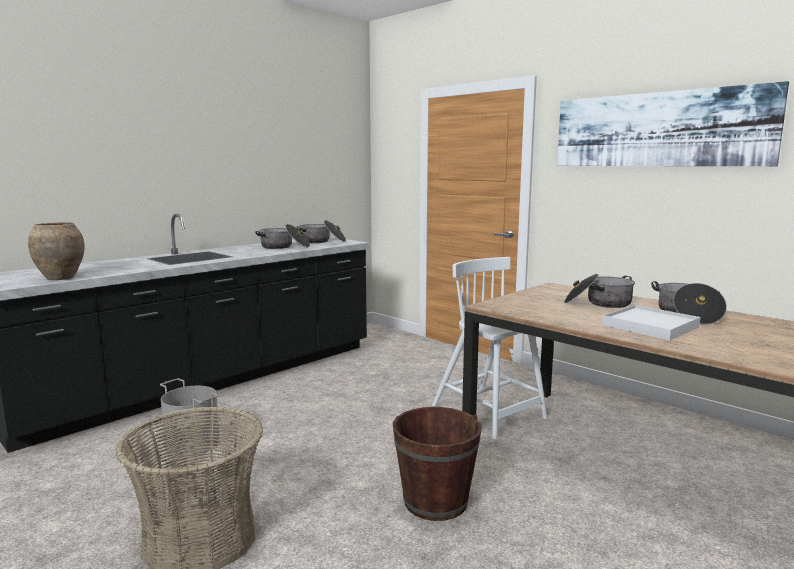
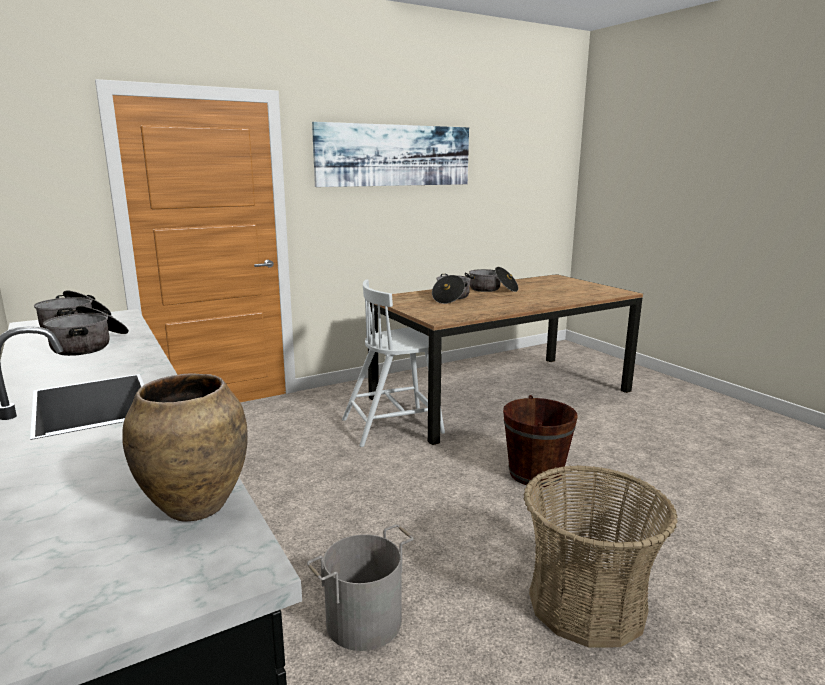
camera: 75 degrees left, 5 degrees up
white tray [602,305,700,341] -> none

